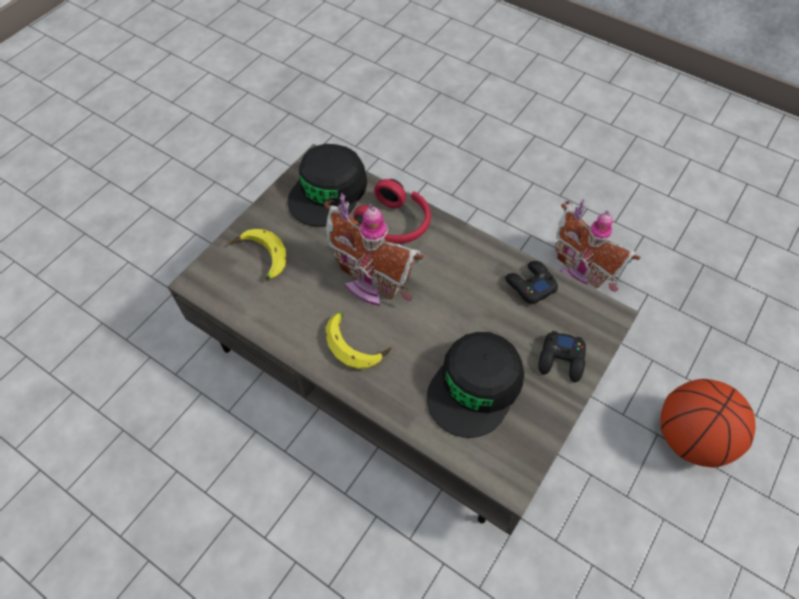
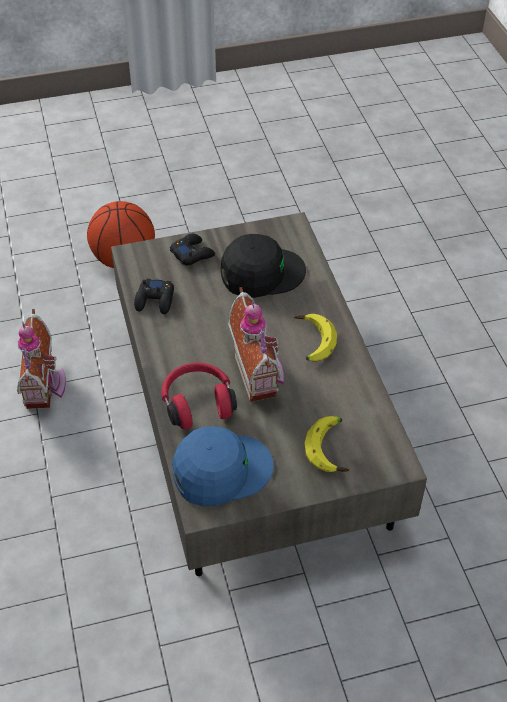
camera: 140 degrees left, 10 degrees down
black cap [288,144,367,227] -> blue cap [172,426,273,506]

